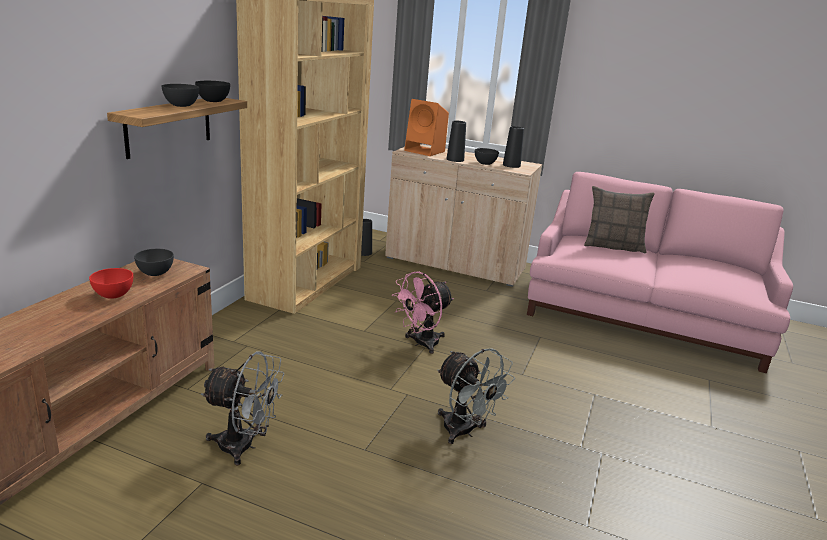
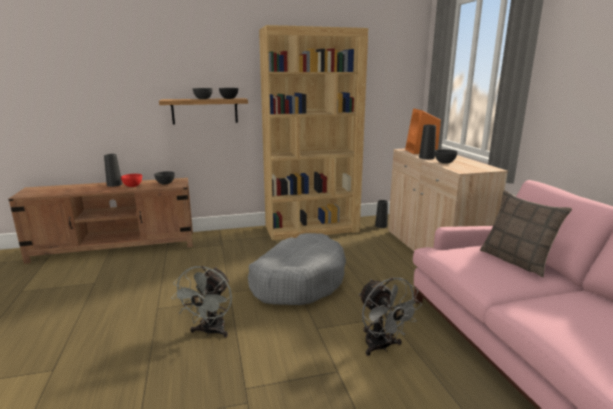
camera: 55 degrees right, 5 degrees down
grey fan [201,351,285,465] -> grey fan moved to [359,277,422,356]
pink fan [392,271,454,354] -> grey dog bed [248,233,346,305]
black vase [503,126,524,168] -> black vase moved to [104,154,122,187]

